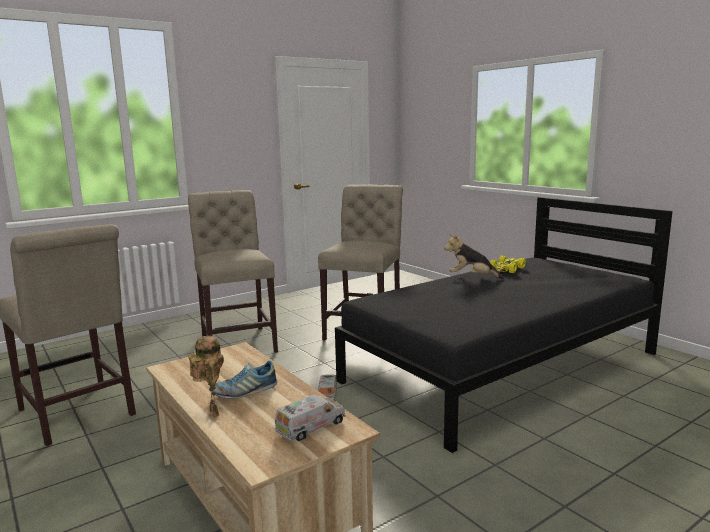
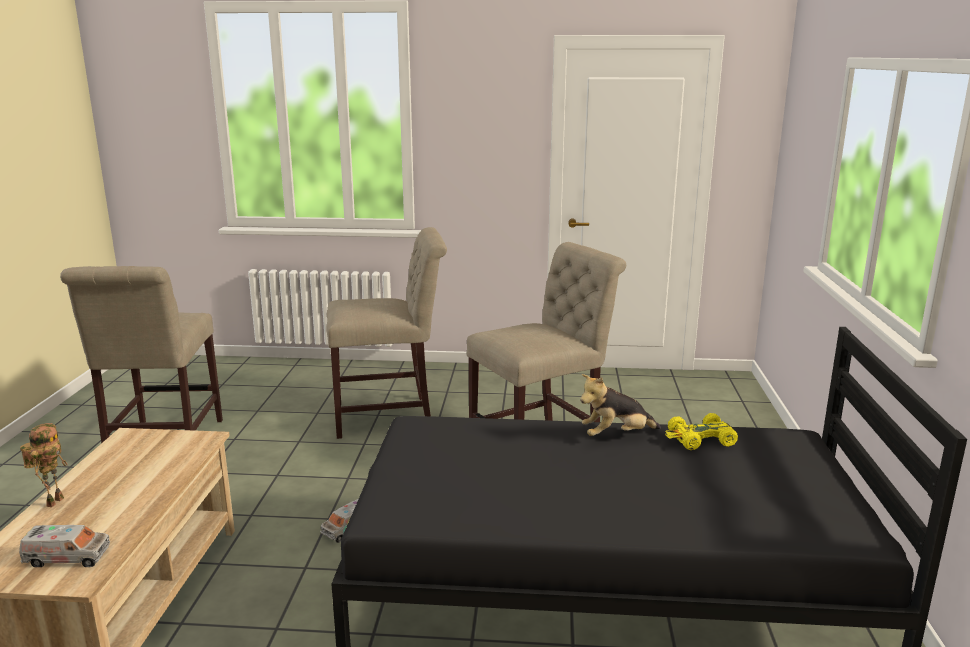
camera: 40 degrees right, 5 degrees up
beige chair [188,190,278,353] -> beige chair turned 60 degrees clockwise [326,227,447,439]
shoe [212,361,277,399] -> none
plush toy [444,234,504,279] -> plush toy turned 75 degrees counterclockwise [580,374,661,436]

